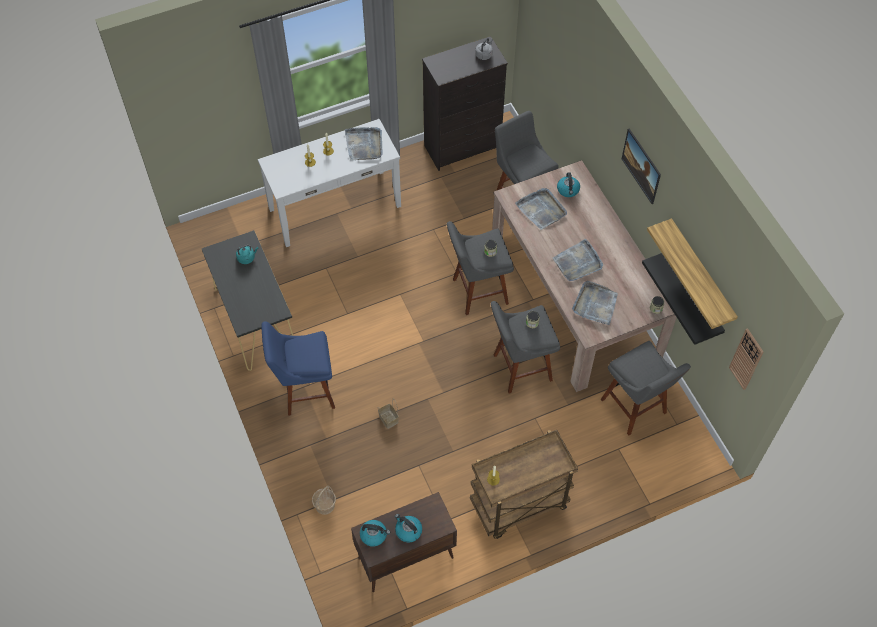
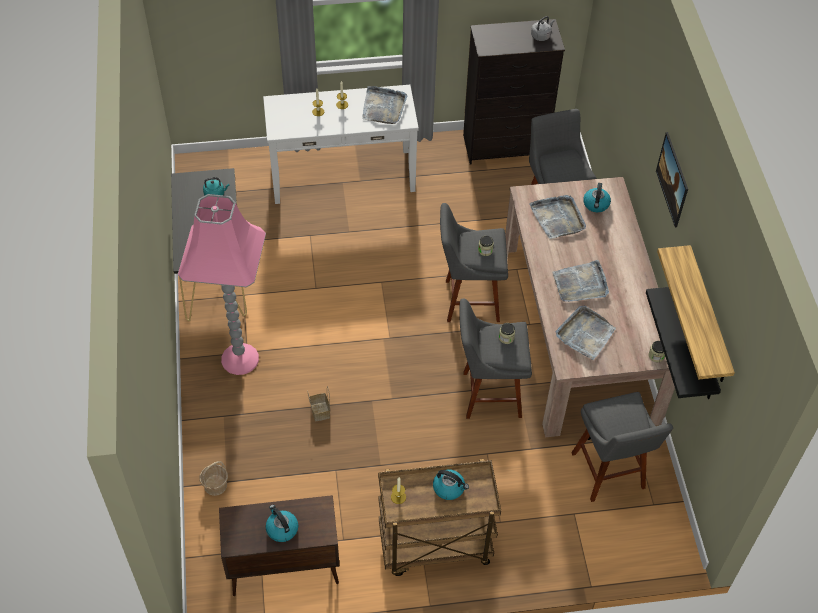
camera: 15 degrees right, 5 degrees down
blue stool [262,321,335,416] -> pink floor lamp [178,194,266,375]
kettle [360,520,390,547] -> kettle moved to [433,469,469,500]
wall clock [729,328,763,390] -> none

